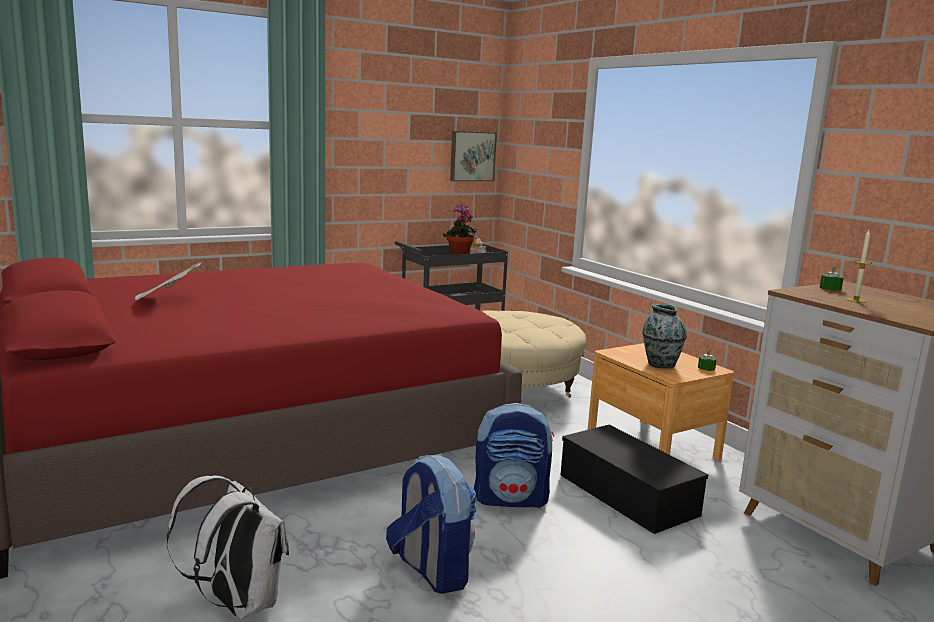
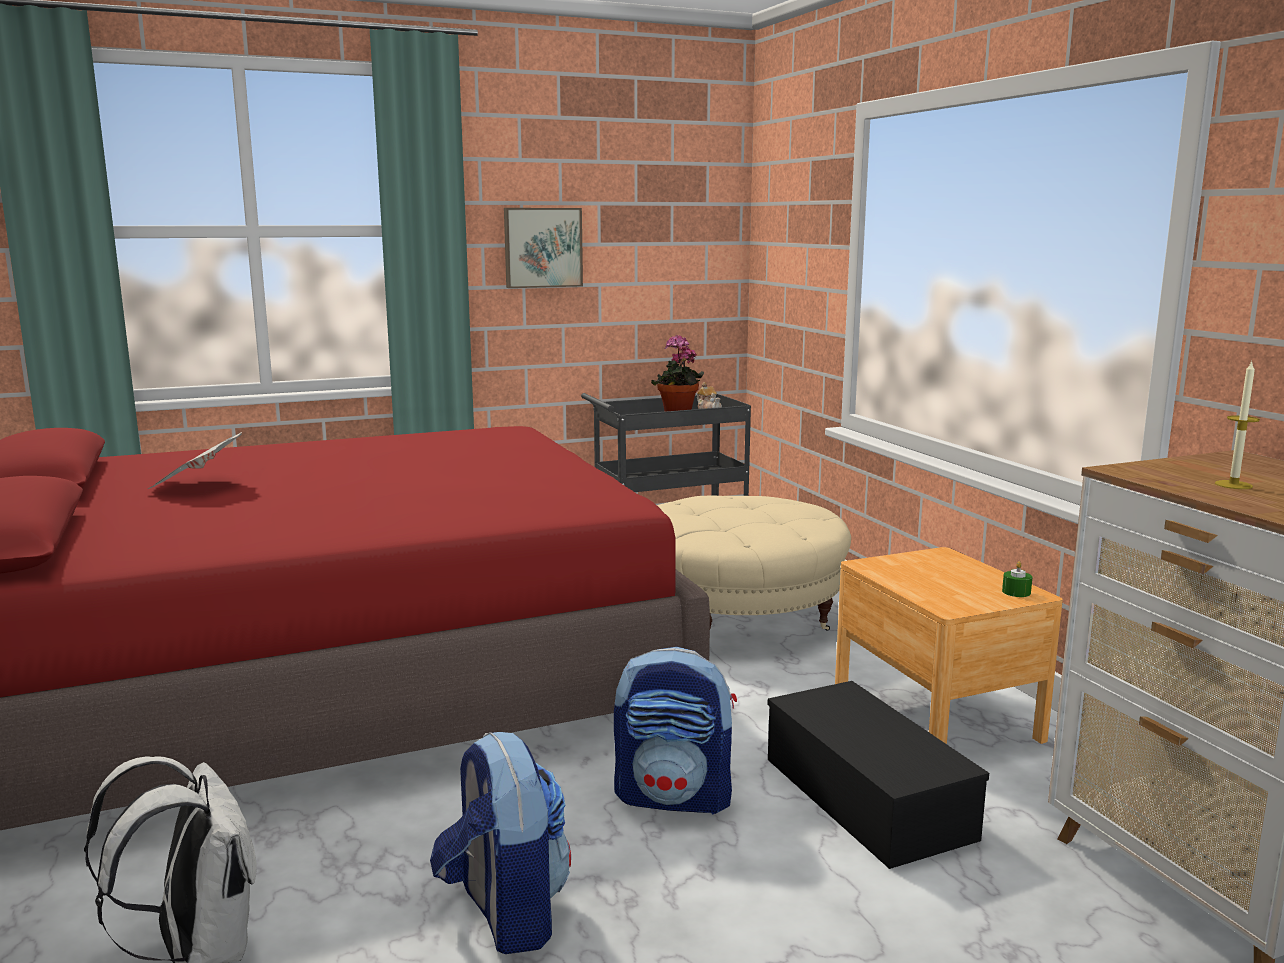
camera: 10 degrees right, 0 degrees up
picture [450,131,497,181] -> picture moved to [504,208,583,288]
vase [642,304,687,368] -> none
green candle [820,265,844,291] -> none

